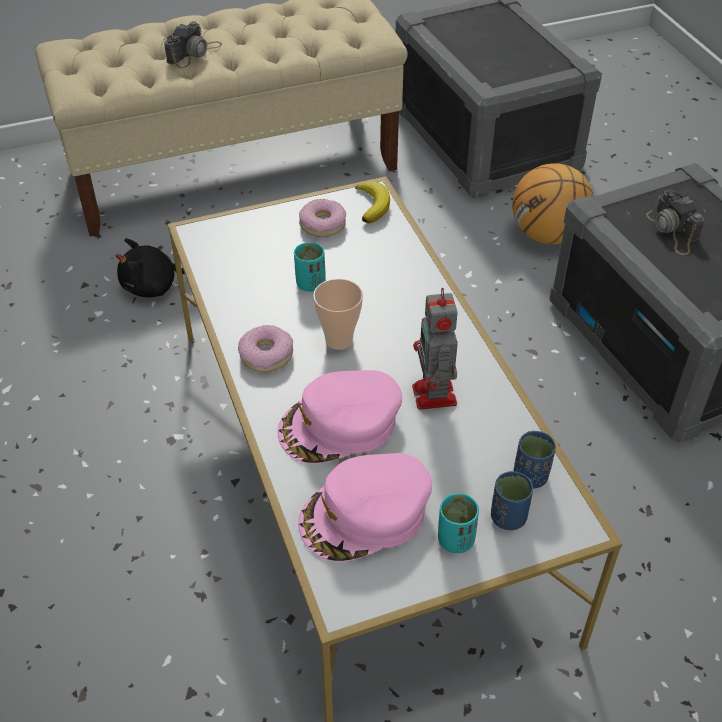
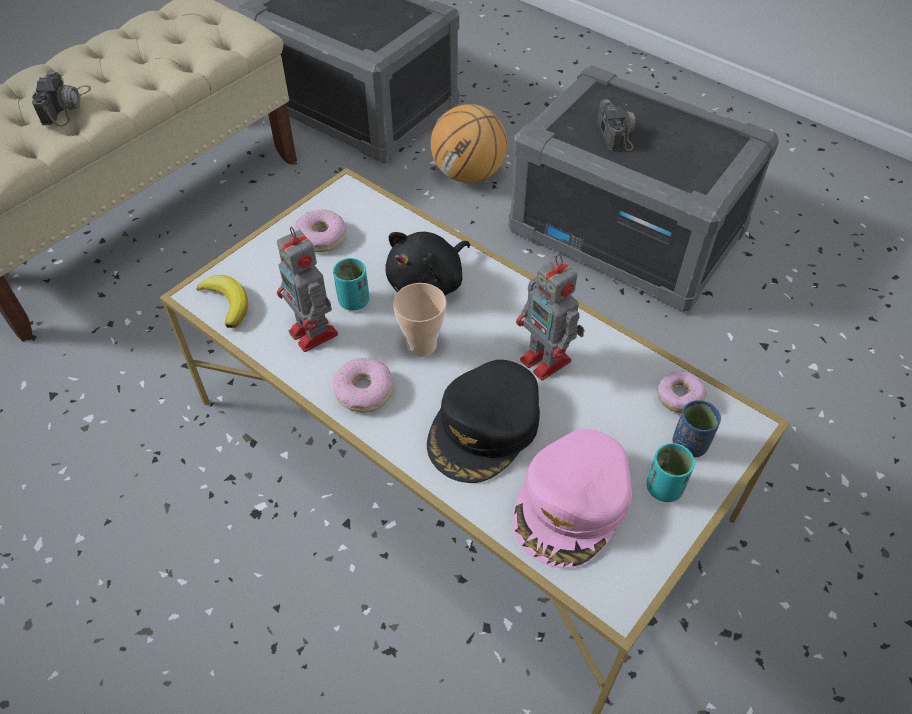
camera: 30 degrees left, 5 degrees up
black plush toy [115,238,185,298] -> black plush toy moved to [385,232,470,295]
pink cap [278,370,402,464] -> black cap [427,360,540,483]
banana [355,181,390,223] -> banana moved to [197,275,249,328]
blue cup [514,431,556,488] -> donut [657,371,706,413]
camera [646,190,704,255] -> camera turned 135 degrees counterclockwise [597,99,636,151]
none -> toy robot [277,227,338,352]

